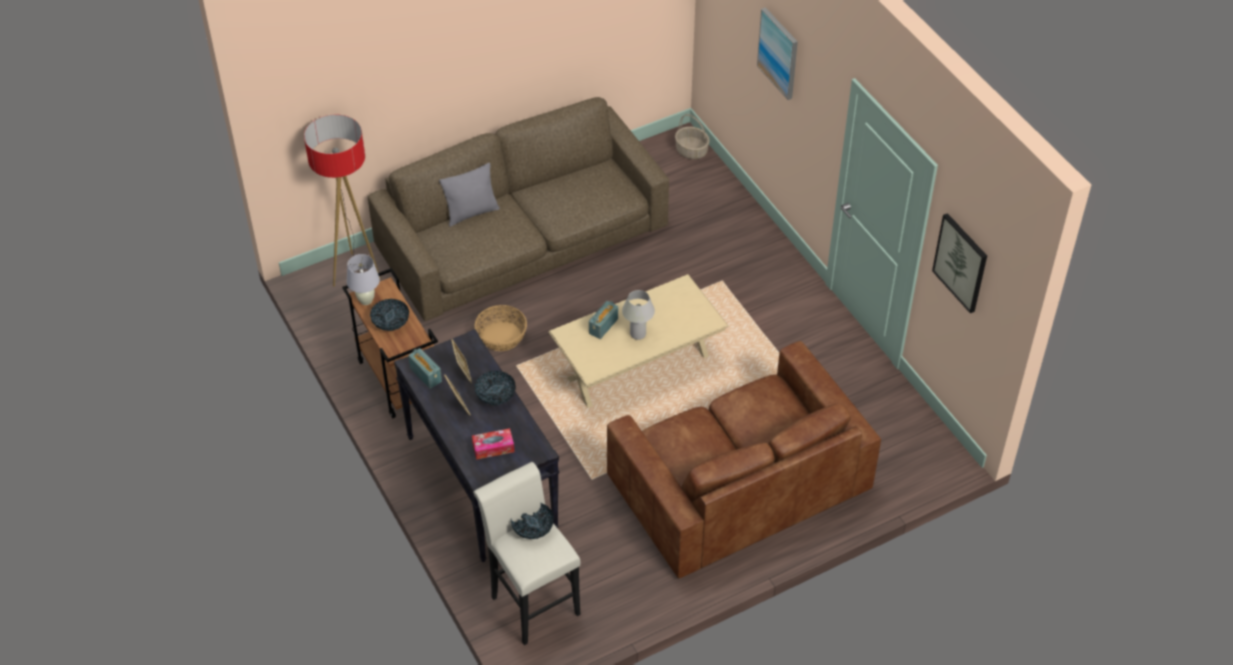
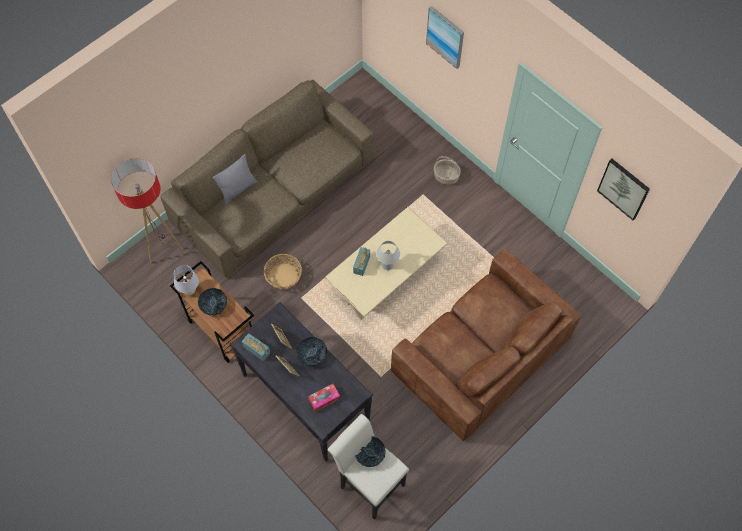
camera: 15 degrees left, 15 degrees up
basket [675,114,710,159] -> basket moved to [434,156,461,185]

